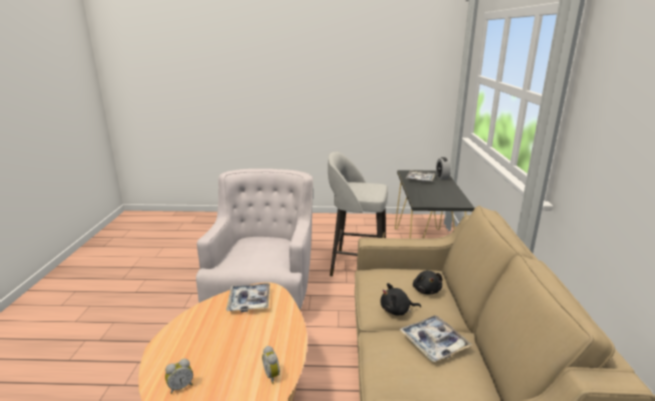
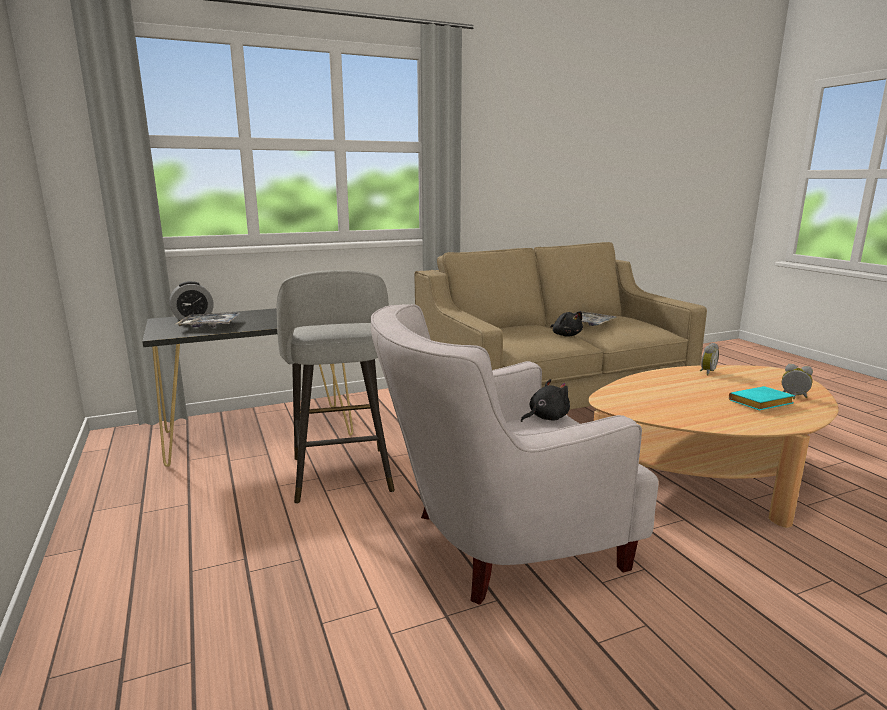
camera: 115 degrees left, 5 degrees down
tray [227,283,270,312] -> none
black plush toy [413,270,442,295] -> black plush toy moved to [521,379,570,422]
none -> turquoise book [729,386,795,411]

